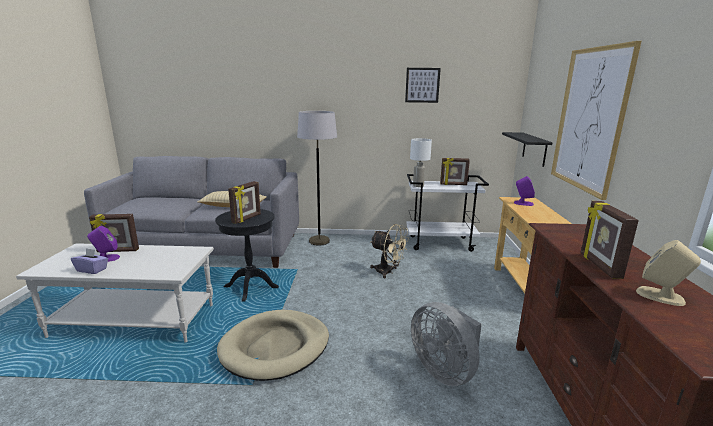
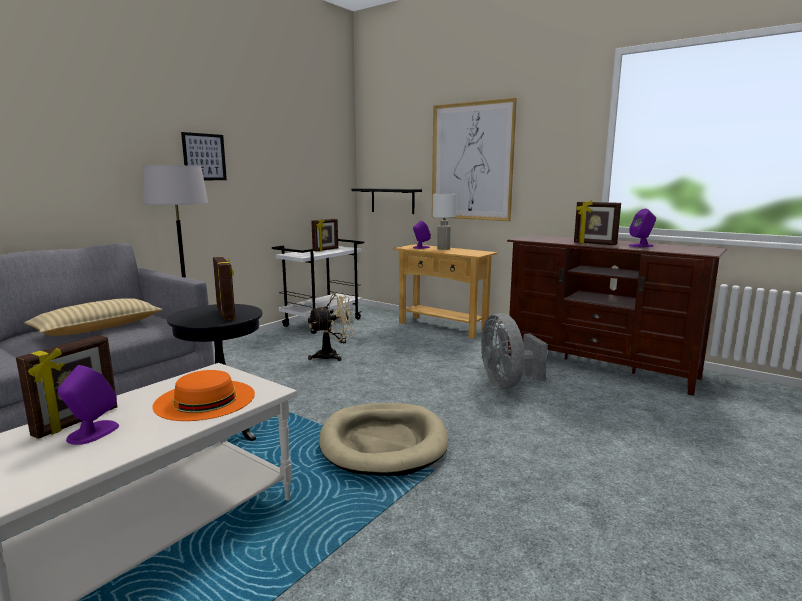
camera: 55 degrees left, 5 degrees down
purple tissue box [71,248,108,274] -> none
picture [405,68,441,103] -> picture moved to [181,132,227,180]
white table lamp [410,138,432,187] -> white table lamp moved to [433,194,457,250]
grey fan [411,302,482,386] -> grey fan turned 75 degrees clockwise [481,313,548,389]
beige speaker [636,240,701,306] -> purple speaker [629,209,656,247]
none -> orange hat [153,370,255,421]

